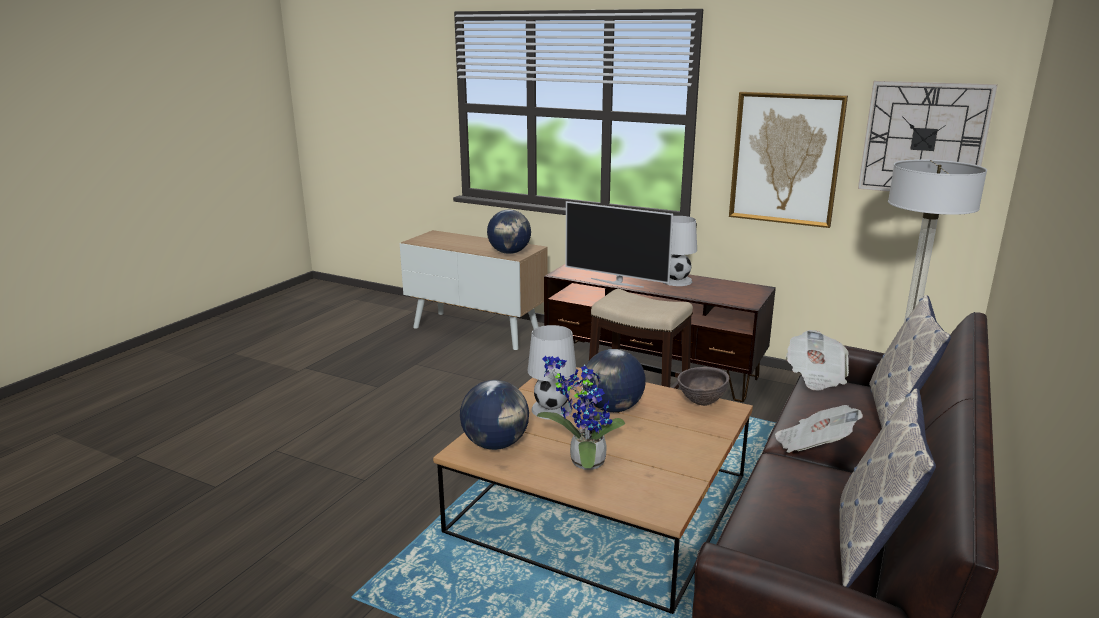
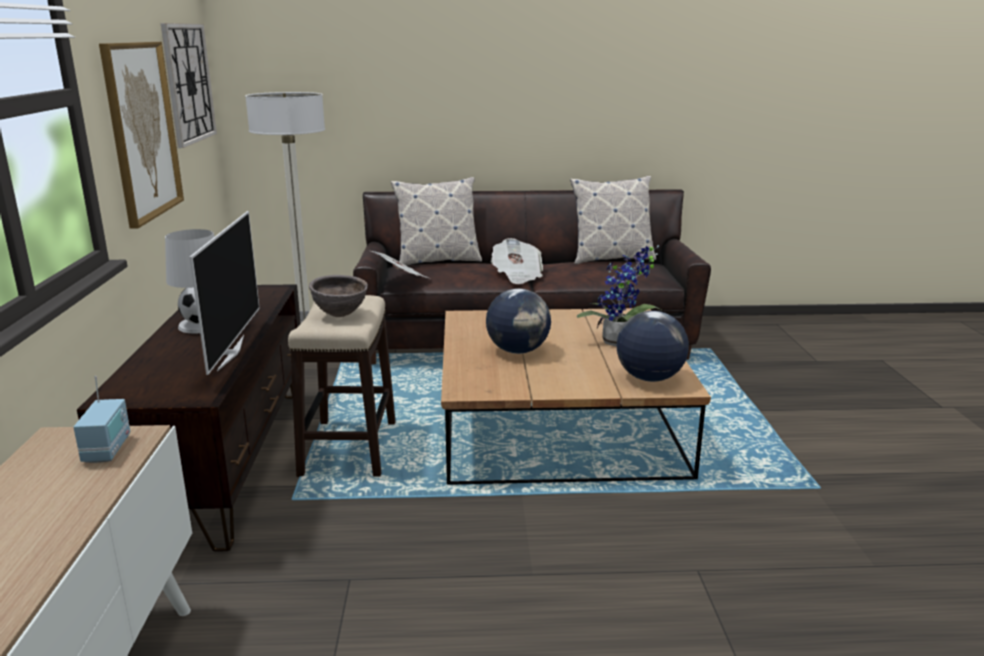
camera: 120 degrees left, 0 degrees up
globe [487,210,531,254] -> radio [73,376,130,463]
white table lamp [528,325,576,420] -> none
brown bowl [677,367,729,406] -> brown bowl moved to [309,275,368,317]

